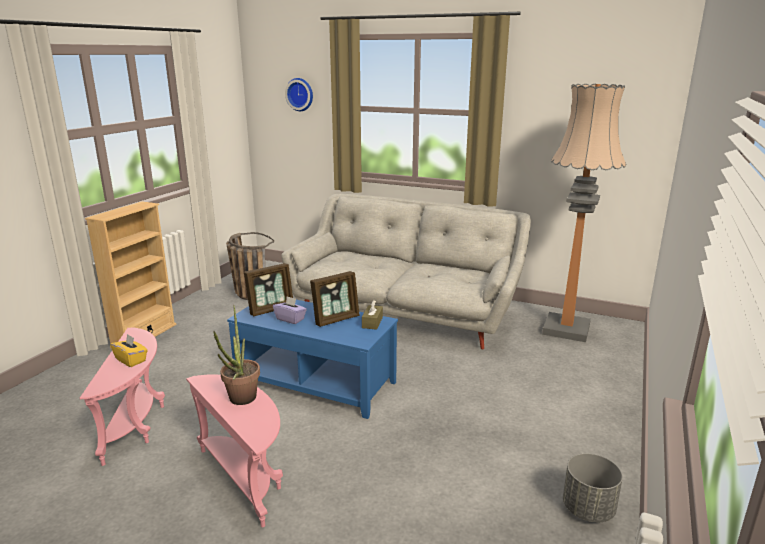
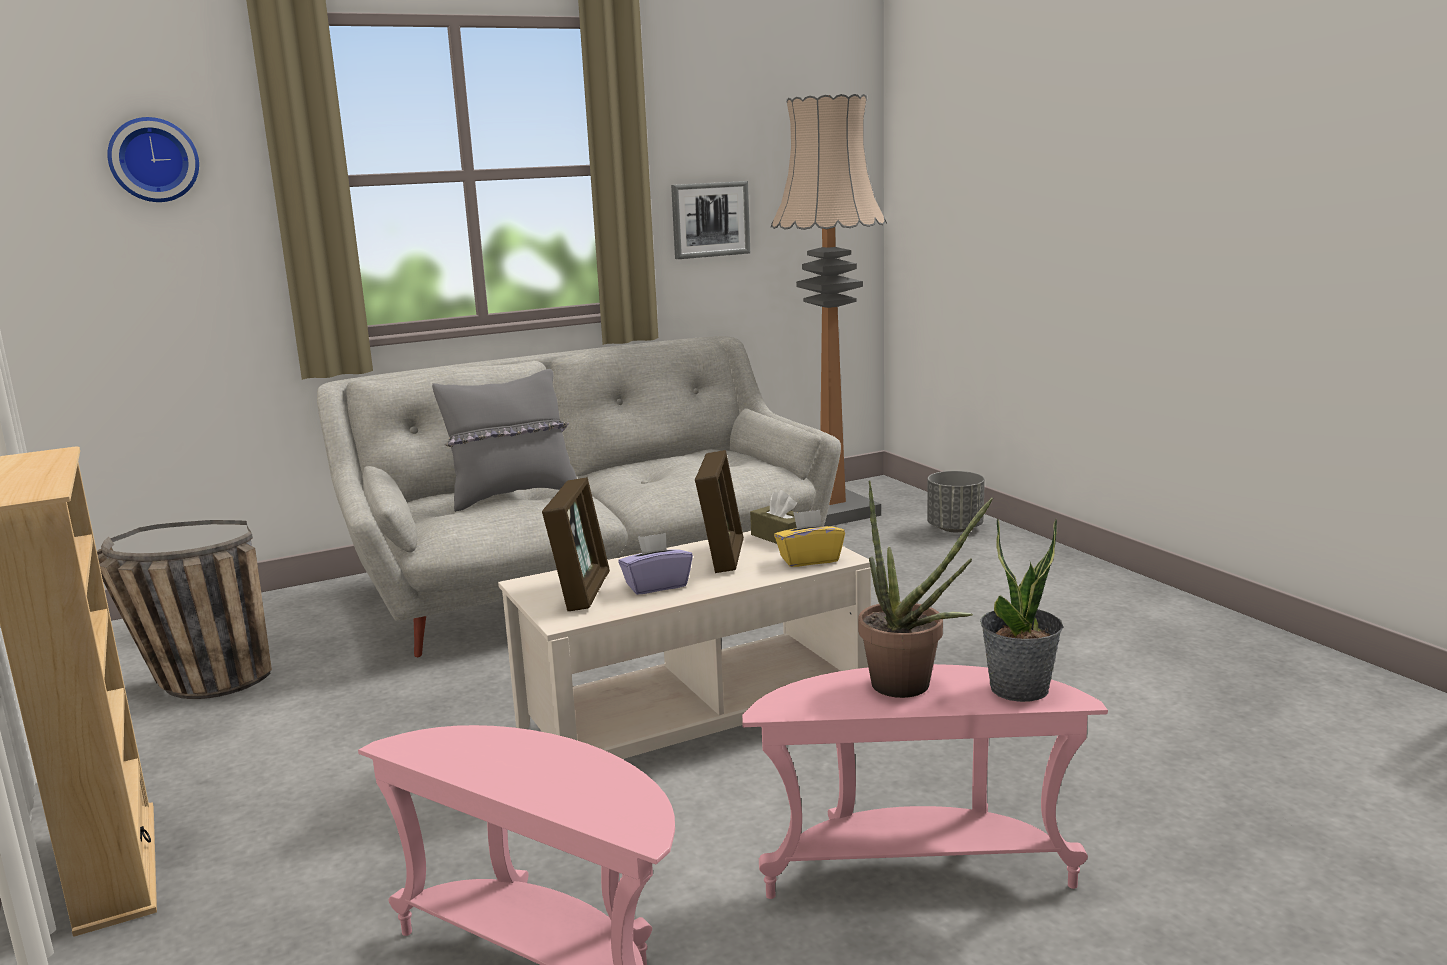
camera: 50 degrees left, 5 degrees down
yellow tissue box [110,334,148,367] -> yellow tissue box moved to [774,510,845,567]
blue coffee table [227,300,398,419] -> beige coffee table [498,531,871,759]
grey planter [563,453,623,522] -> grey planter moved to [927,471,985,532]
none -> grey pillow [432,369,577,512]
none -> picture [671,181,750,259]
none -> potted plant [980,519,1063,702]

